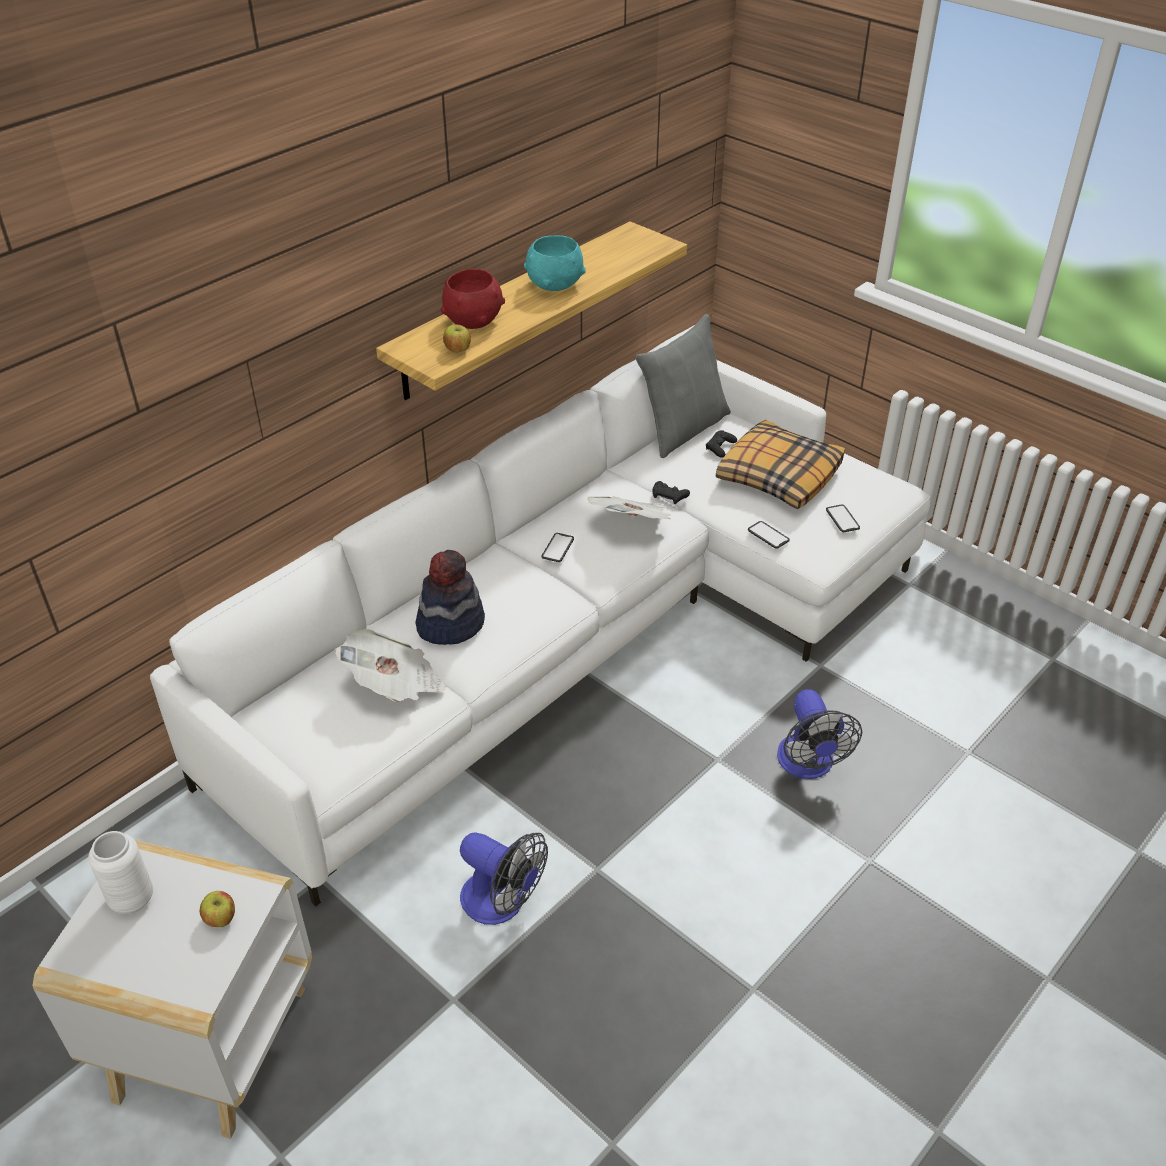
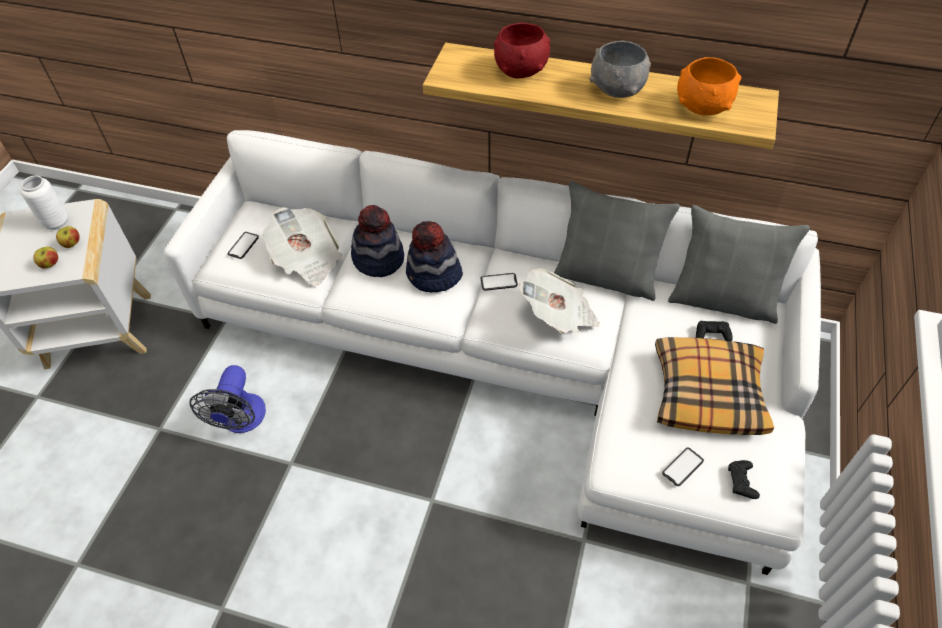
camera: 65 degrees right, 10 degrees up
apple [443,325,471,353] -> apple moved to [56,226,80,248]
turquoise bowl [524,235,586,291] -> grey bowl [590,41,651,98]
black game controller [652,481,690,504] -> black game controller moved to [728,460,760,499]
phone [748,521,790,549] -> phone moved to [228,232,259,259]
fan [777,689,862,779] -> none
none -> hat [406,221,463,292]
none -> grey pillow [554,181,680,301]
none -> orange bowl [677,57,741,116]

